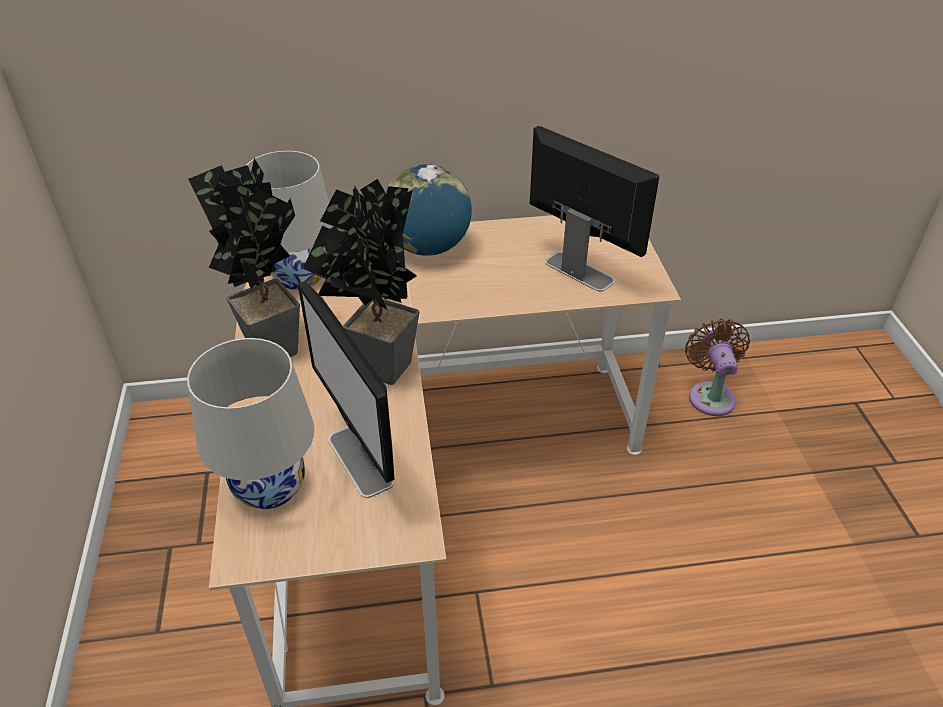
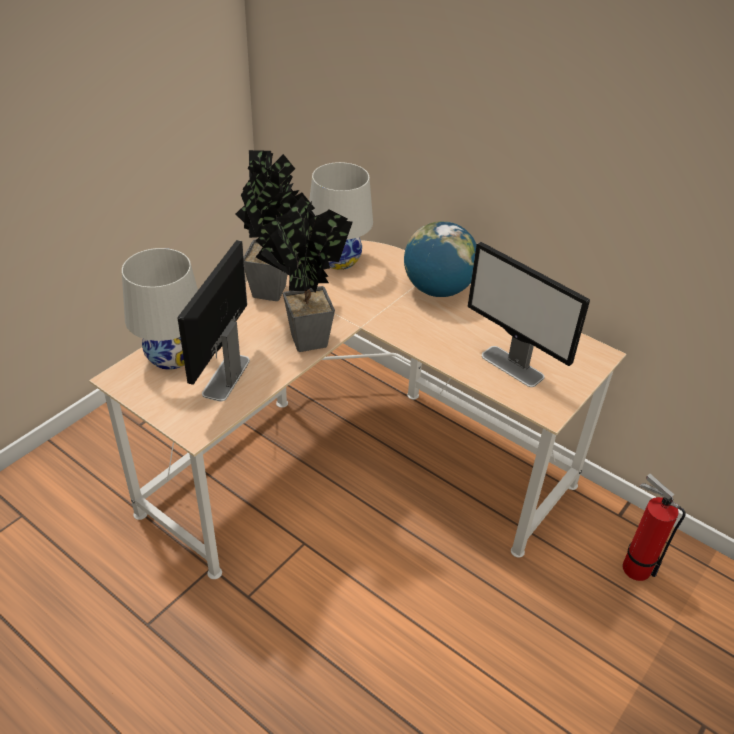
camera: 45 degrees right, 0 degrees up
monitor [530,126,659,291] -> monitor turned 135 degrees clockwise [468,242,590,387]
brown fan [685,319,750,416] -> fire extinguisher [622,474,686,581]

